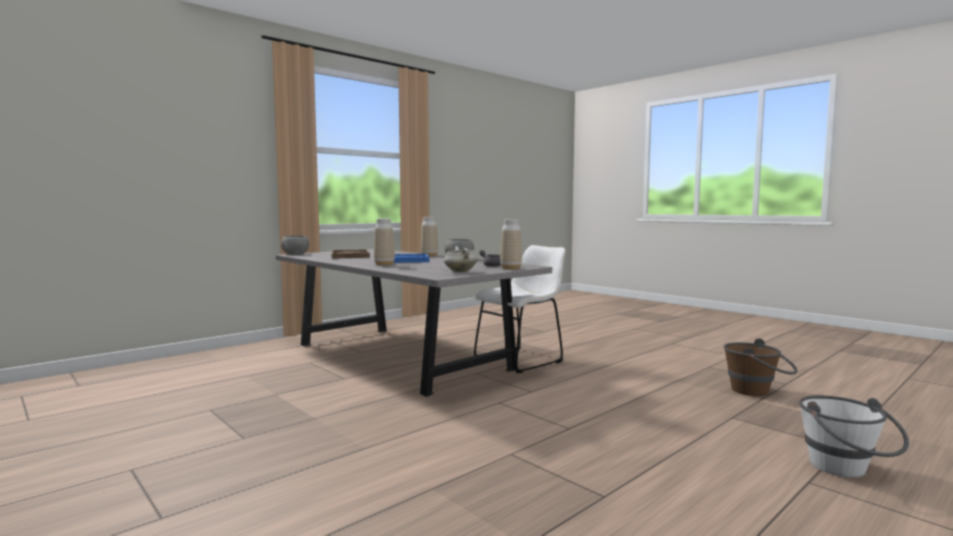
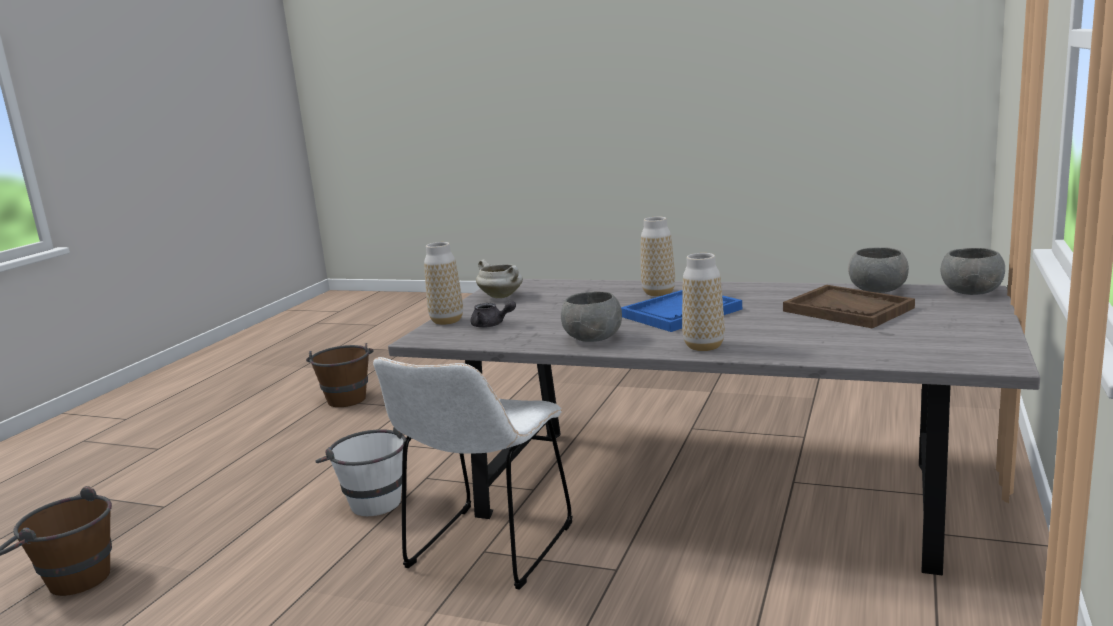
camera: 155 degrees right, 10 degrees up
white bucket [799,395,909,478] -> white bucket moved to [315,427,406,516]
none -> brown bucket [306,343,374,407]
none -> grey bowl [848,247,909,293]

